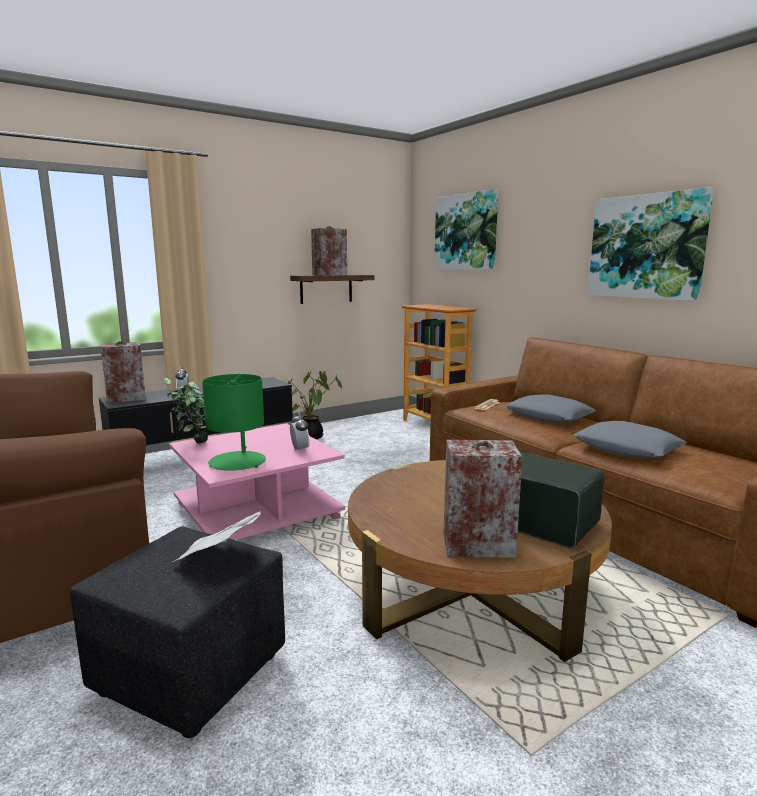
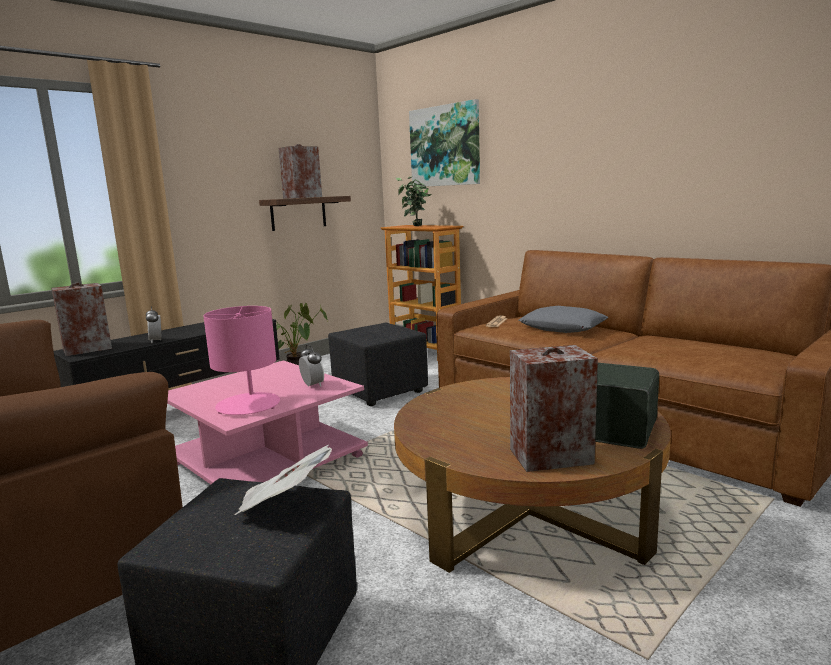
camera: 10 degrees left, 0 degrees up
potted plant [164,378,208,443] -> potted plant moved to [396,177,432,226]
green table lamp [202,374,266,471] -> pink table lamp [203,306,280,415]
grey pillow [573,421,687,459] -> none
picture [588,187,714,301] -> none
none -> black ottoman [328,323,428,406]

